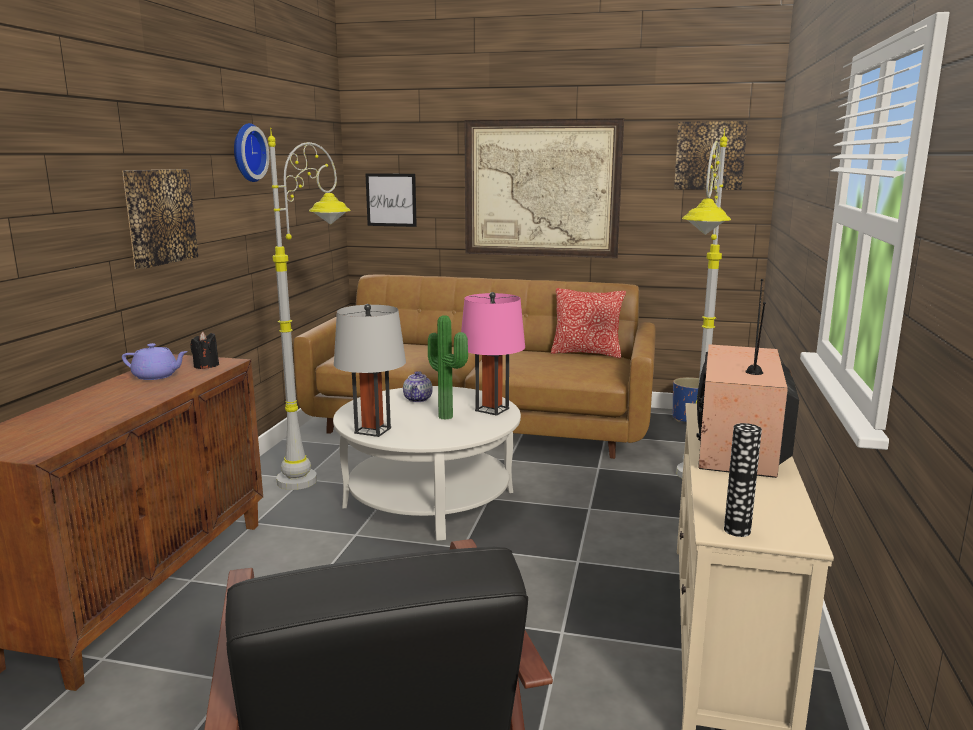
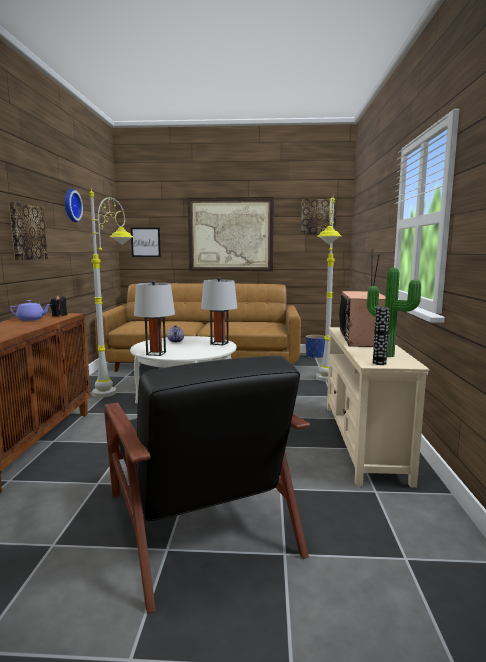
camera: 10 degrees left, 5 degrees down
potted plant [428,315,468,420] -> potted plant moved to [367,268,421,357]
pink table lamp [461,292,525,416] -> grey table lamp [201,277,237,346]
pillow [551,288,626,358] -> none

